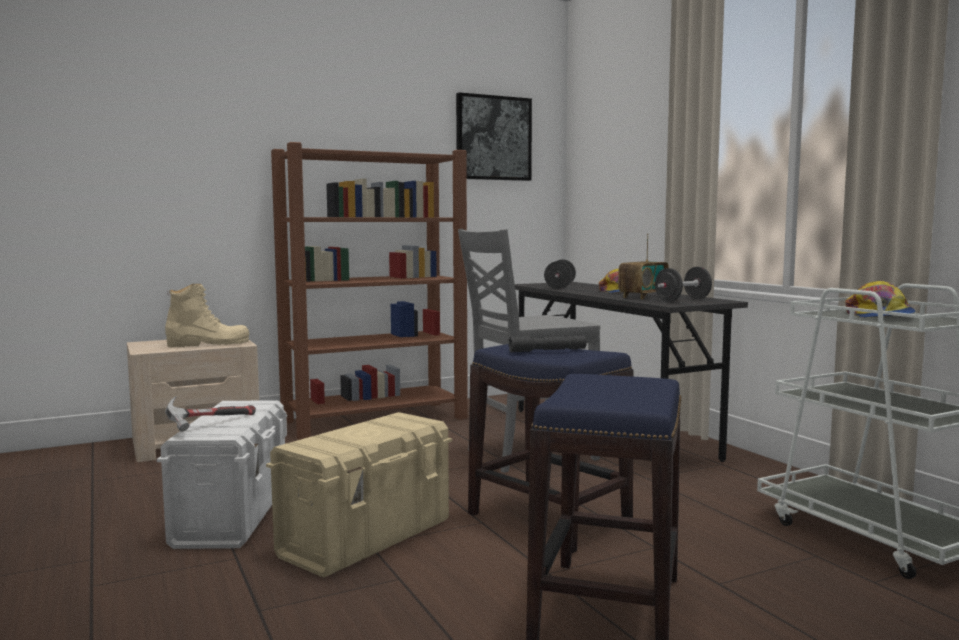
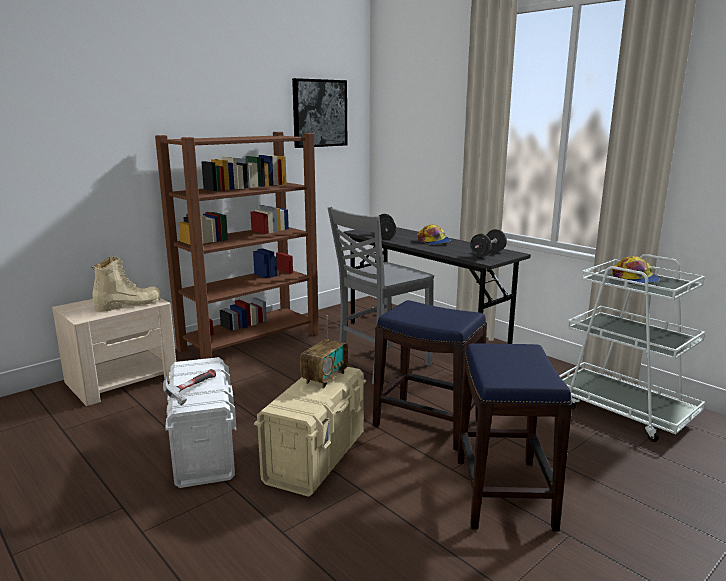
camera: 15 degrees left, 10 degrees up
grey flashlight [508,336,587,353] -> none
radio [618,234,669,299] -> radio moved to [300,315,348,388]

